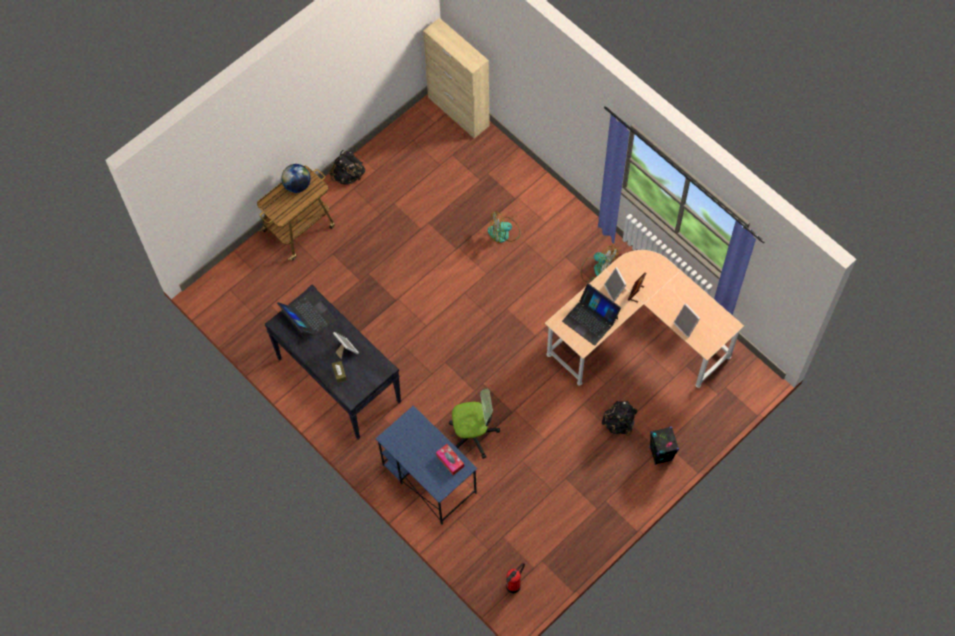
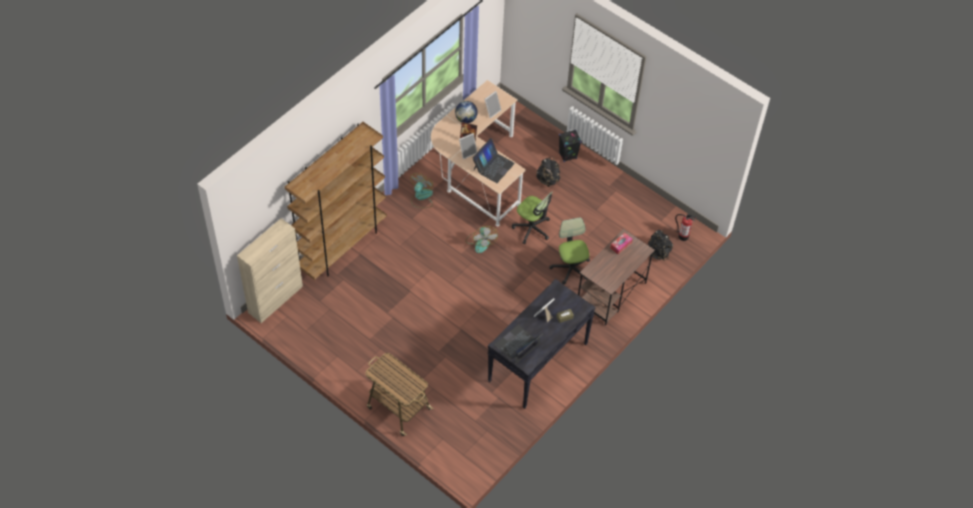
camera: 100 degrees left, 10 degrees down
globe [281,164,311,193] -> globe moved to [455,101,478,123]
black backpack [329,150,365,185] -> black backpack moved to [648,230,673,261]
blue desk [376,405,477,525] -> brown desk [578,229,655,325]
fan [488,212,520,243] -> fan moved to [466,226,498,253]
none -> brown bookcase [285,122,387,280]
none -> office chair [512,191,553,244]

